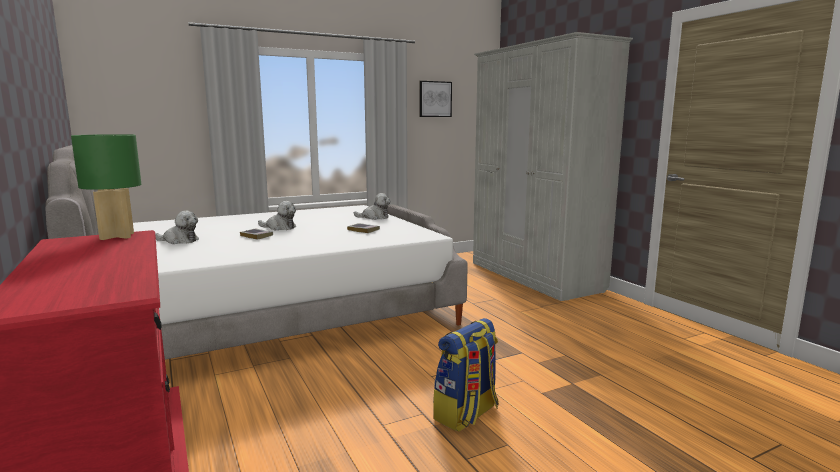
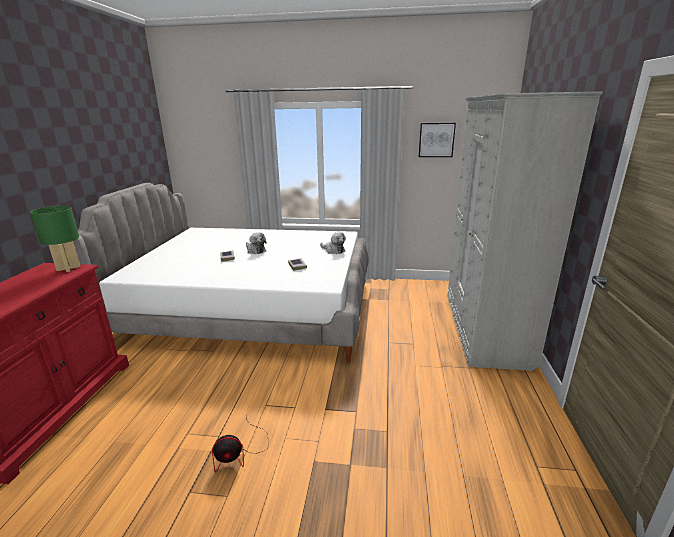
camera: 35 degrees right, 10 degrees up
plush toy [155,211,199,244] -> none
backpack [433,318,499,432] -> fan [212,419,269,472]

